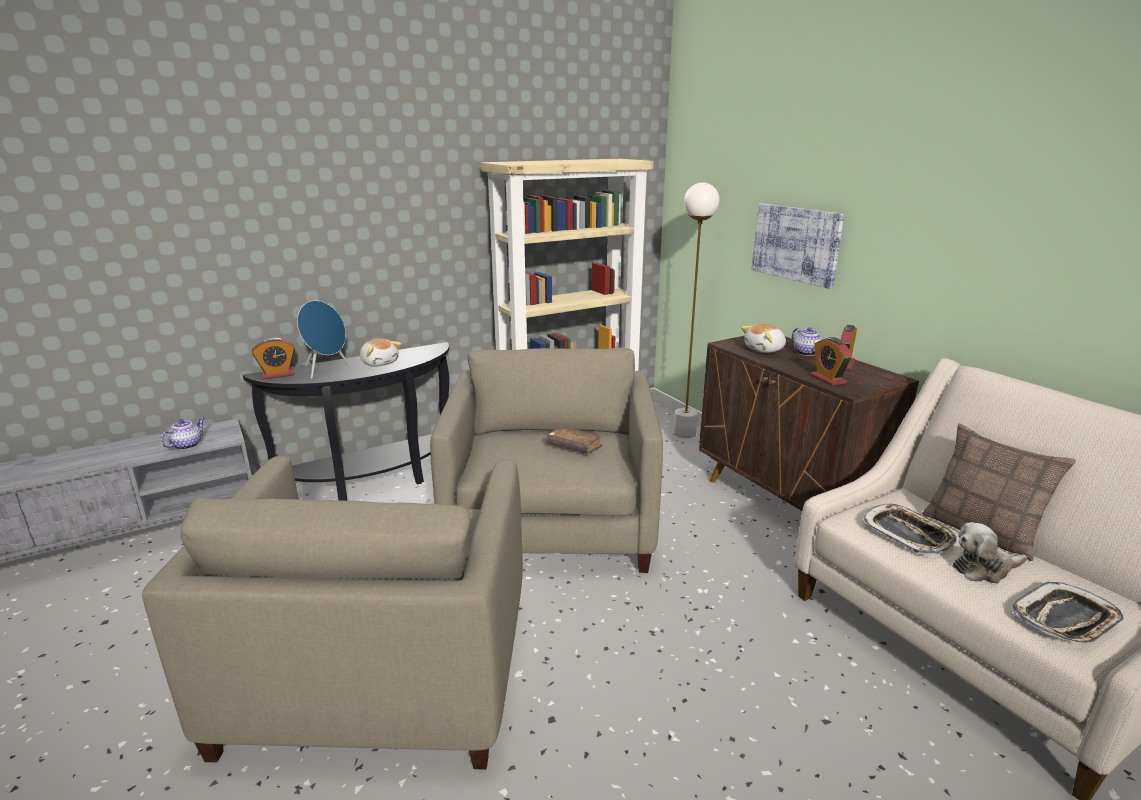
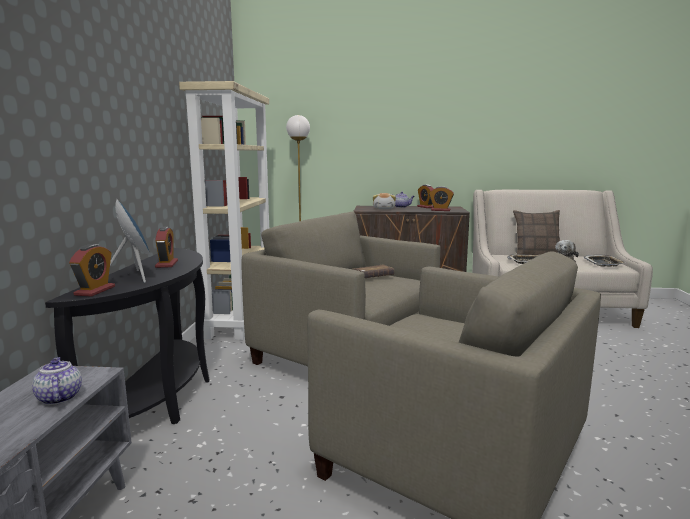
camera: 55 degrees left, 10 degrees down
plush toy [360,339,401,367] -> alarm clock [155,227,178,268]
picture [751,203,844,289] -> none

